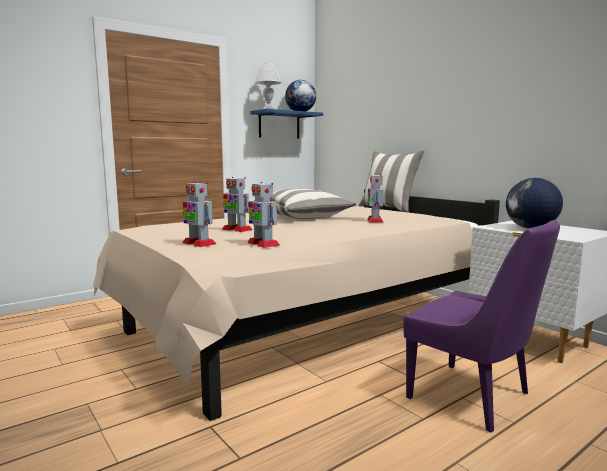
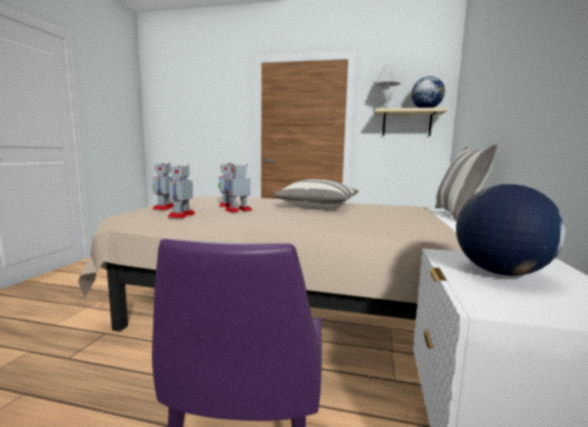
camera: 50 degrees right, 0 degrees up
blue shelf [250,109,323,138] -> beige shelf [375,108,448,136]
toy robot [368,174,383,222] -> toy robot moved to [225,164,253,213]

